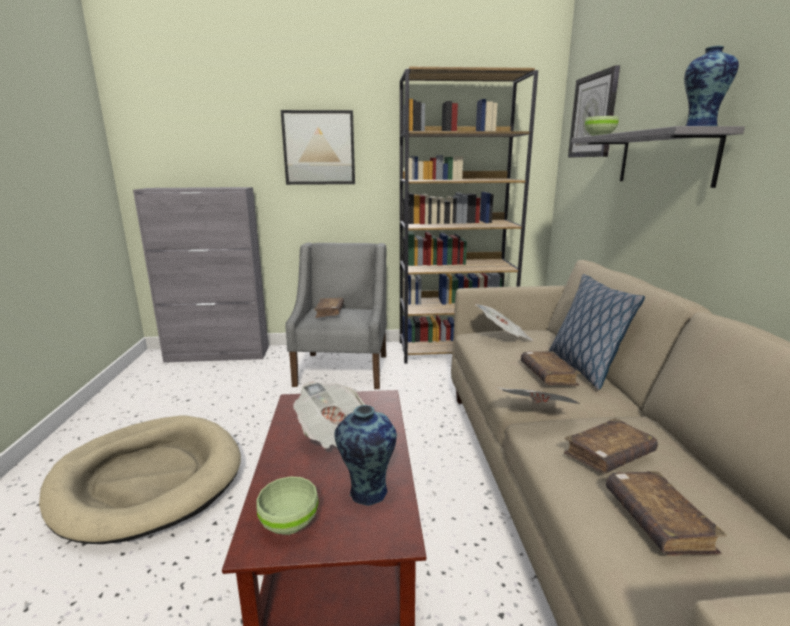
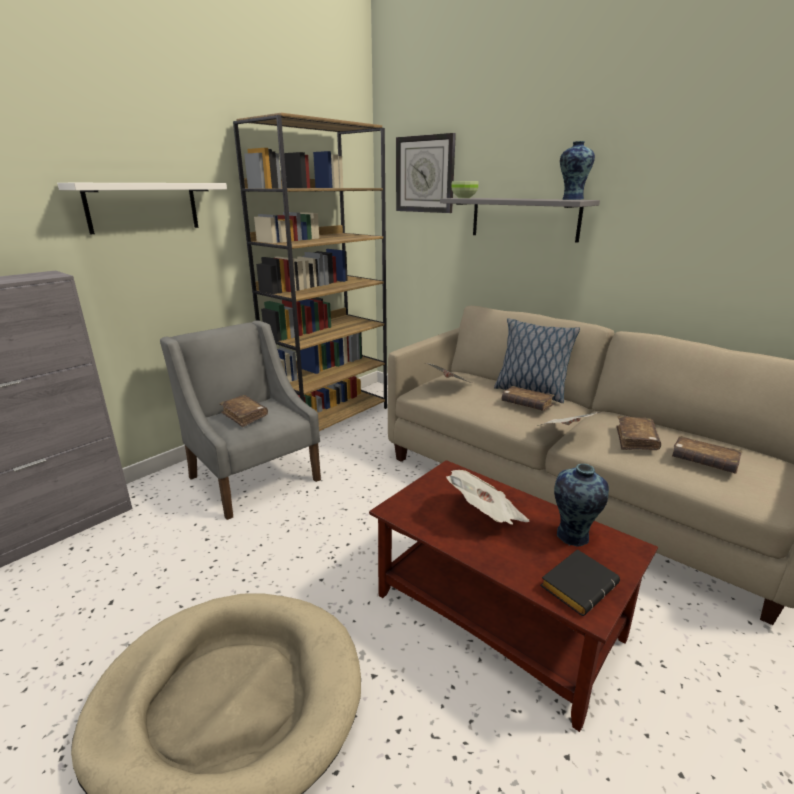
camera: 45 degrees left, 5 degrees up
green bowl [256,477,319,535] -> black book [540,549,620,616]
picture [281,110,355,185] -> white shelf [57,183,227,235]

